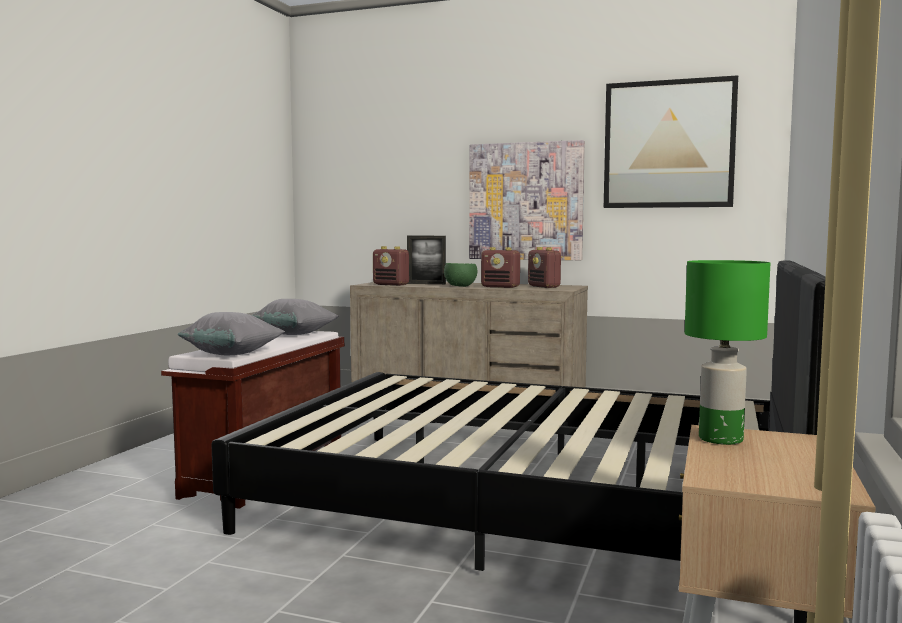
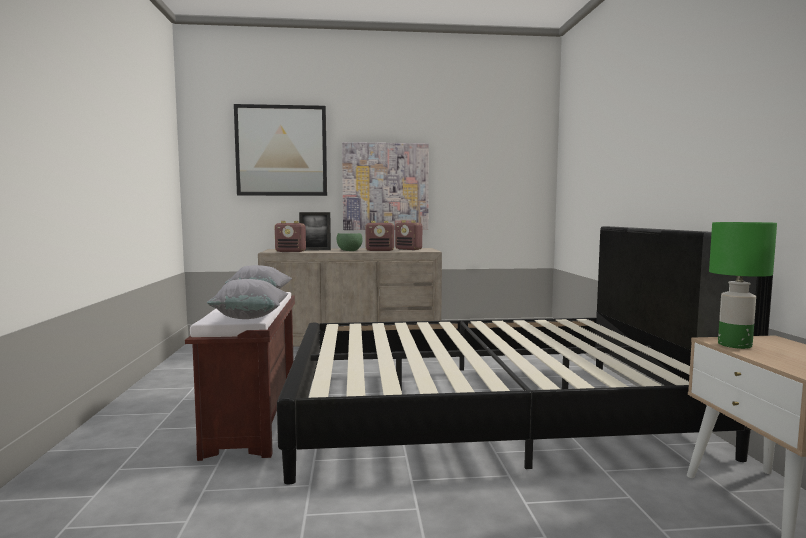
camera: 25 degrees left, 0 degrees up
picture [604,75,738,208] -> picture moved to [234,104,327,196]

